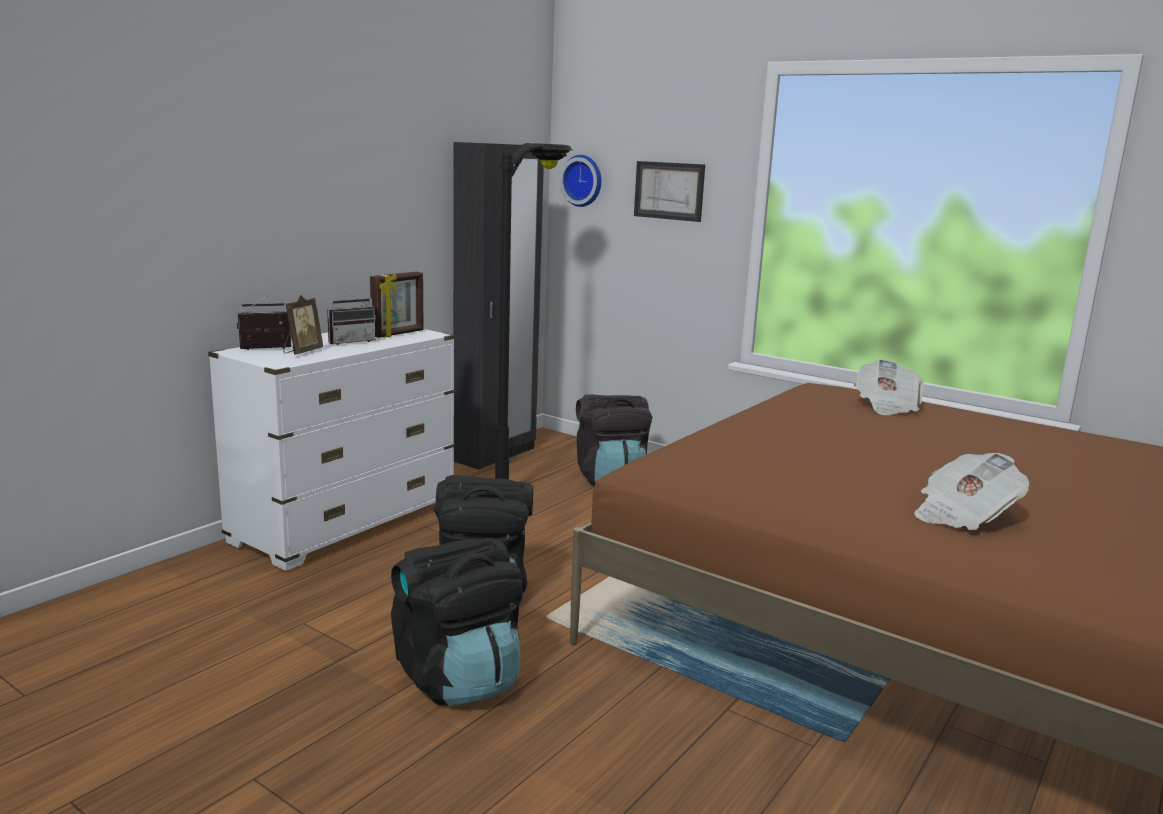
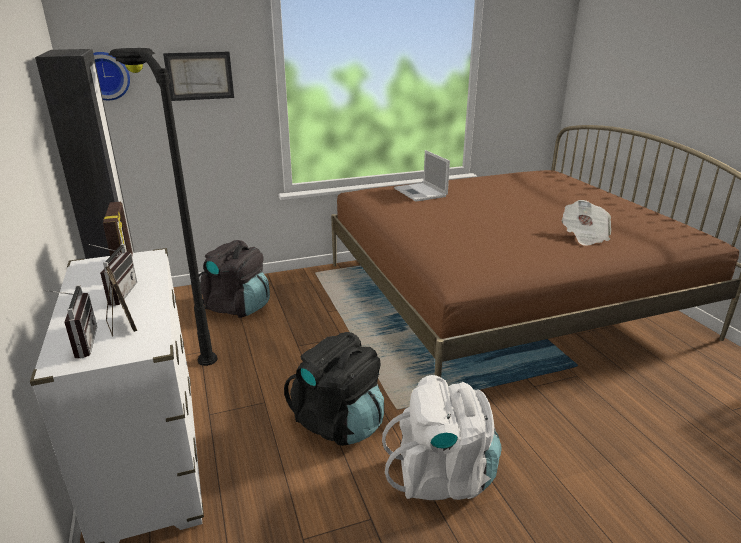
camera: 55 degrees left, 10 degrees up
radio [237,295,292,350] -> radio turned 150 degrees clockwise [43,285,97,359]
black backpack [391,538,523,706] -> white backpack [382,375,502,500]
newspaper [854,359,923,415] -> laptop [394,150,450,202]

